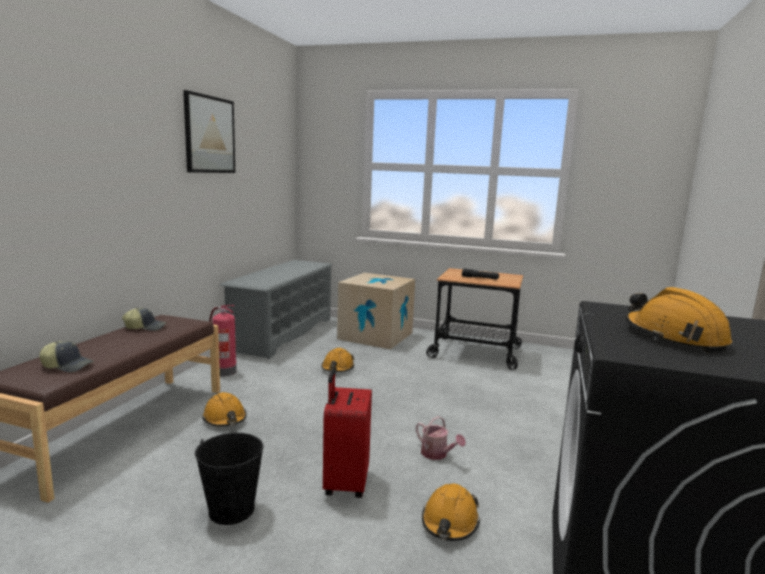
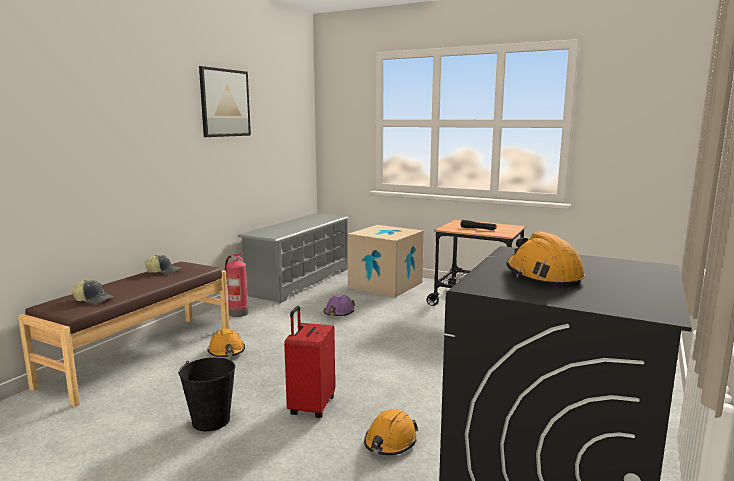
camera: 10 degrees right, 0 degrees up
orange hard hat [321,348,355,372] -> purple hard hat [324,294,355,316]
watering can [416,416,466,460] -> none

